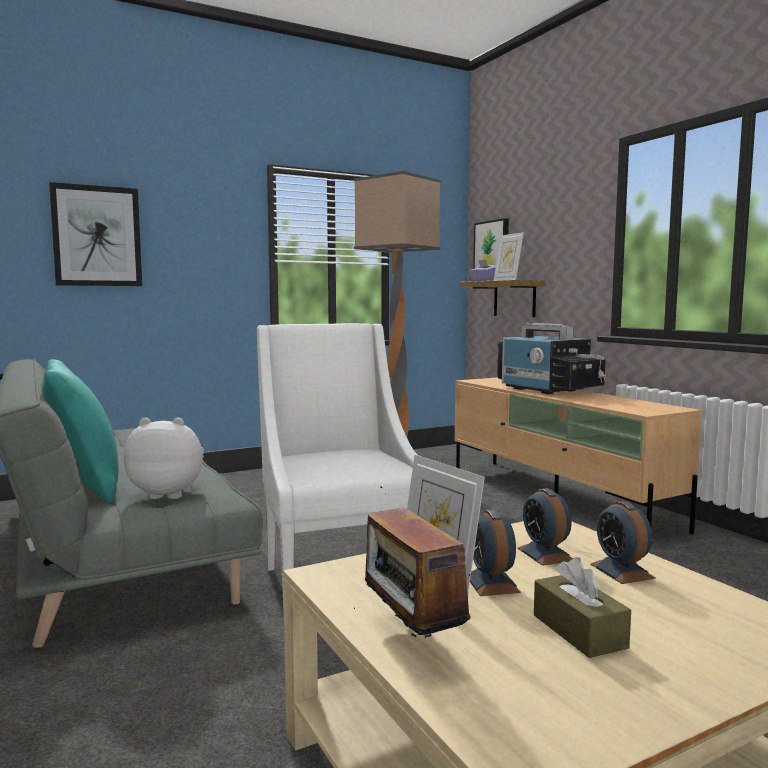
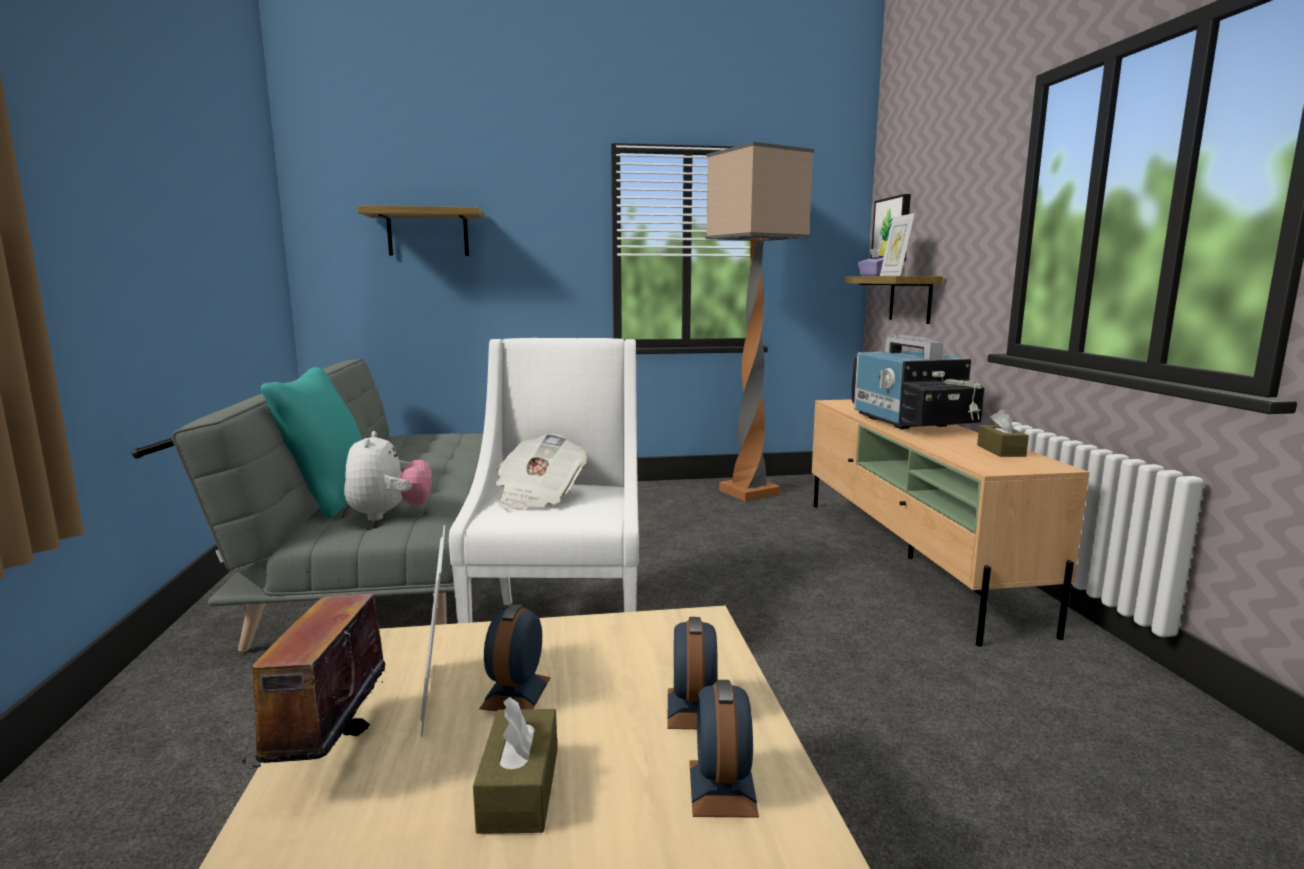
camera: 20 degrees right, 5 degrees up
picture [49,182,142,286] -> shelf [357,205,483,256]
plush toy [124,418,204,499] -> plush toy turned 60 degrees clockwise [344,431,432,521]
alarm clock [517,488,573,566] -> alarm clock moved to [689,680,759,818]
none -> newspaper [496,433,587,510]
none -> brown tissue box [977,409,1029,457]

